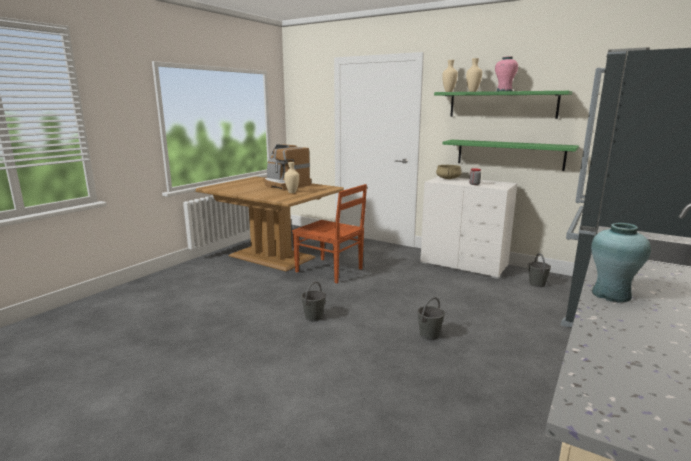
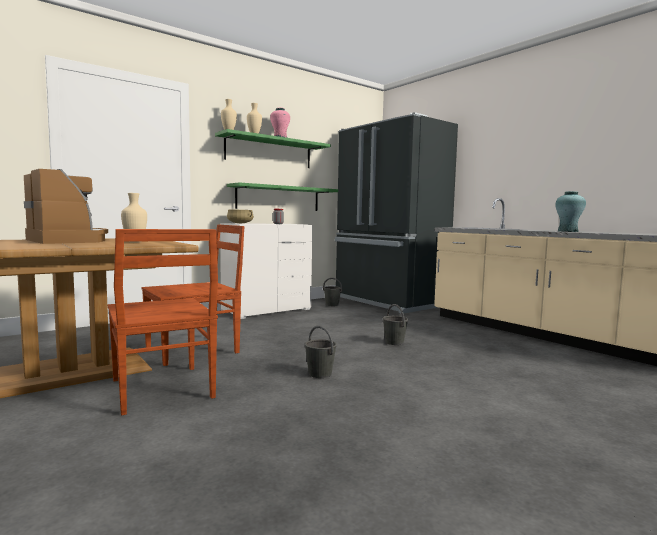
camera: 70 degrees left, 10 degrees down
coffee machine [263,144,311,191] -> coffee machine turned 105 degrees counterclockwise [24,169,108,244]
none -> brown chair [108,229,218,415]

